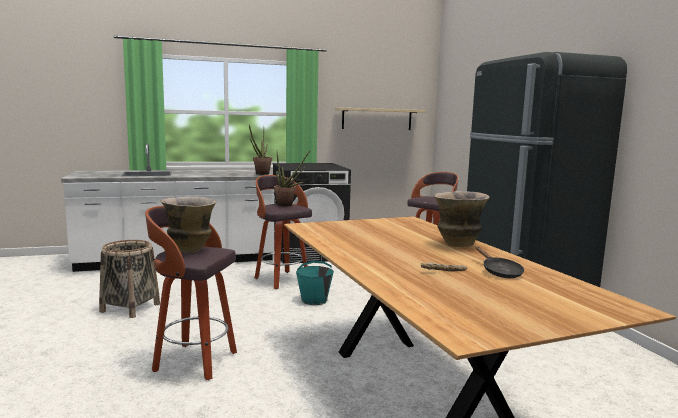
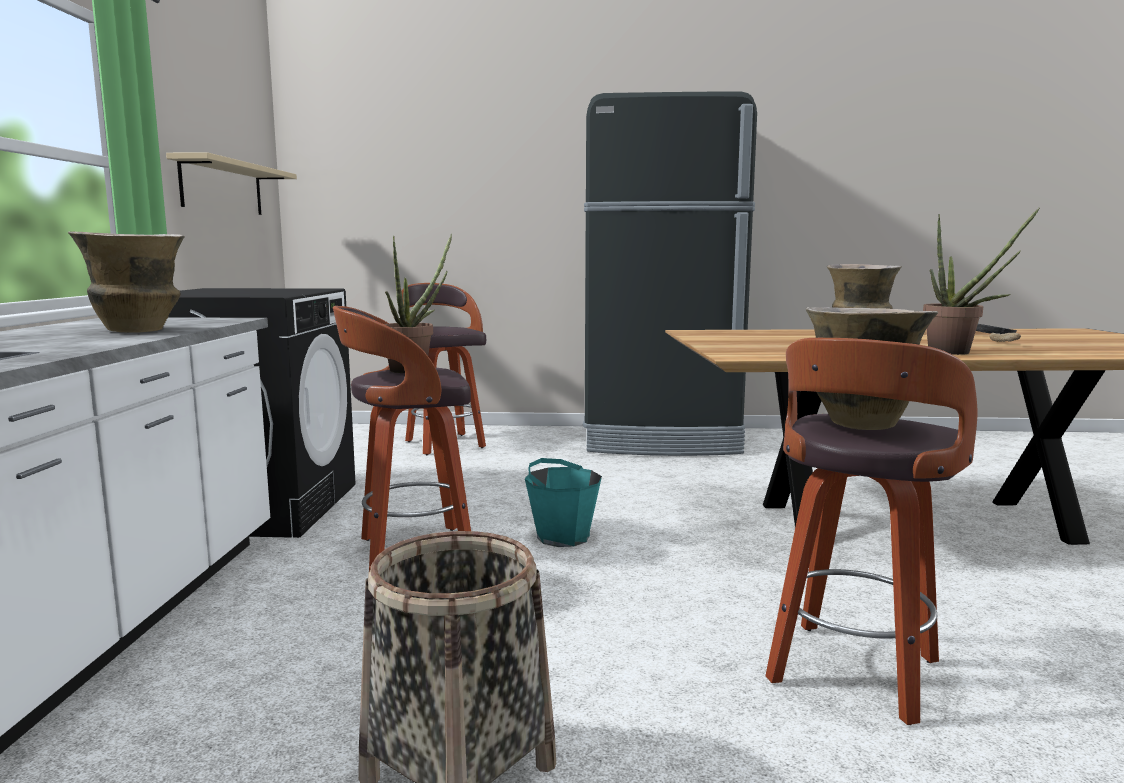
camera: 70 degrees left, 0 degrees up
potted plant [249,125,272,175] -> potted plant moved to [923,208,1040,355]
none -> vase [68,231,185,333]

